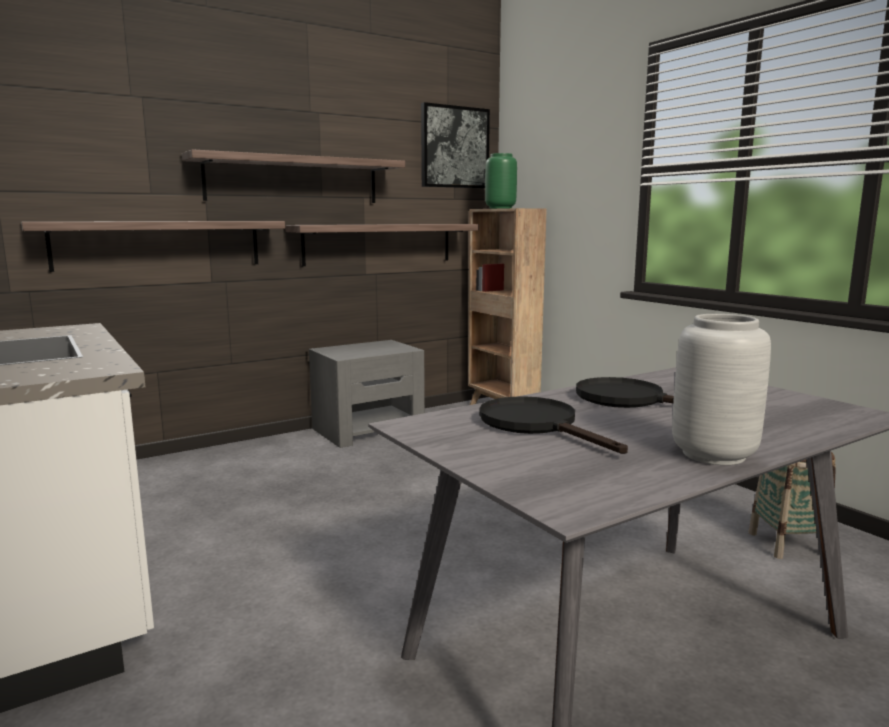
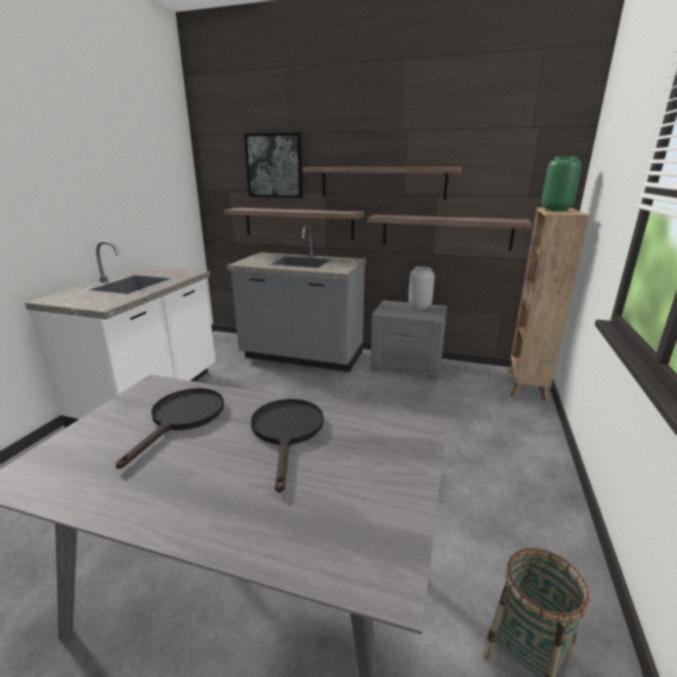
camera: 50 degrees right, 10 degrees up
picture [421,102,490,189] -> picture moved to [244,133,303,198]
grey vase [672,314,771,465] -> grey vase moved to [408,266,434,310]
none -> grey counter [227,225,366,372]

